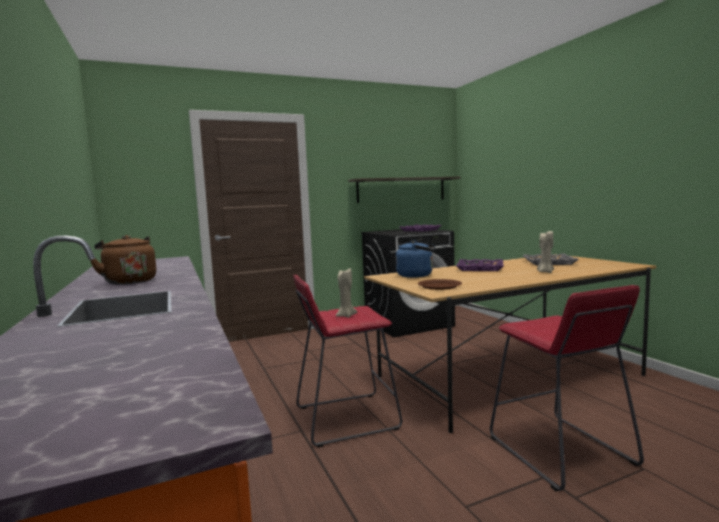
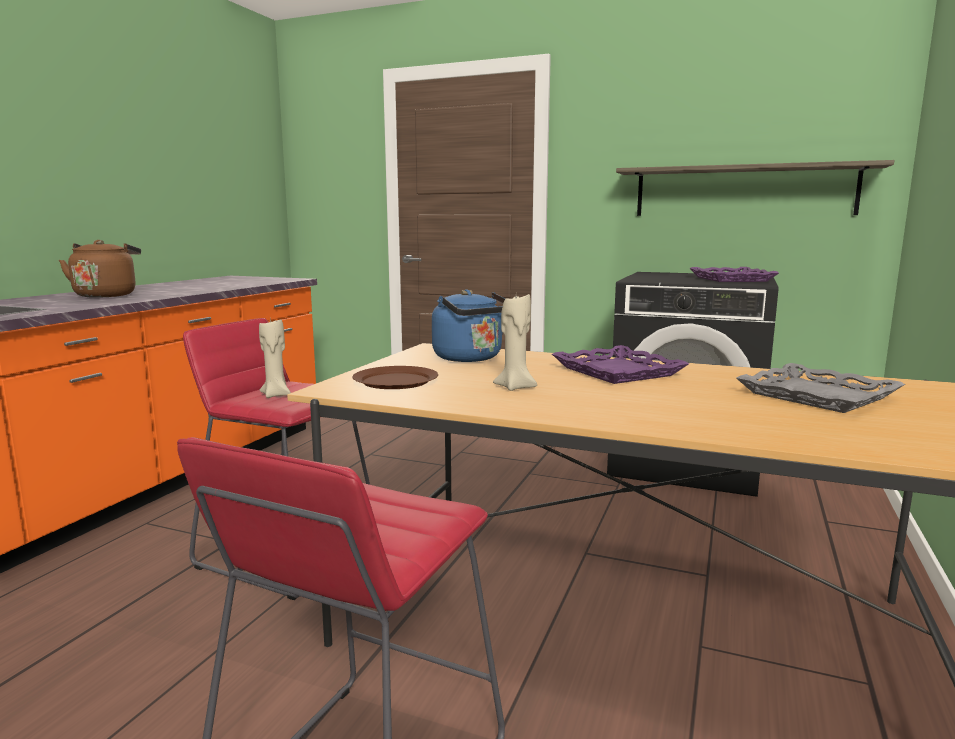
camera: 45 degrees right, 5 degrees up
beige candle [537,230,554,273] -> beige candle moved to [493,294,537,391]

